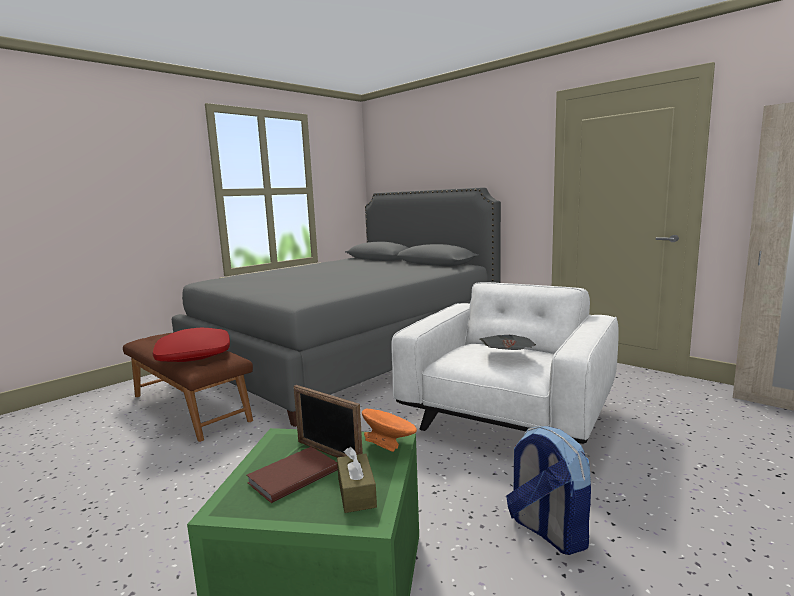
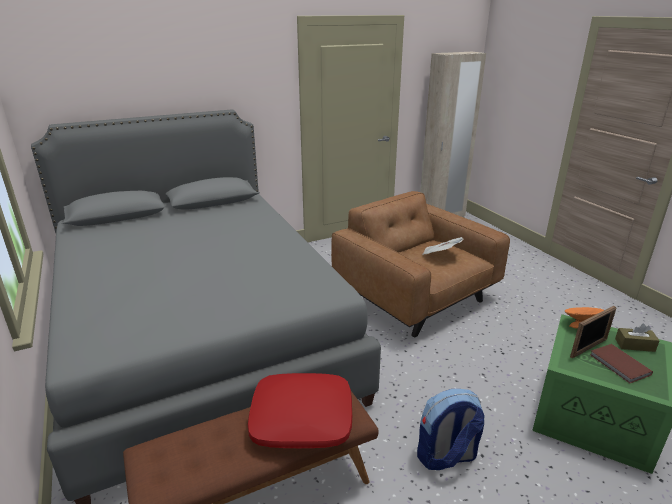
camera: 70 degrees left, 15 degrees up
white armchair [391,282,619,444] -> brown armchair [331,191,510,337]
backpack [506,426,591,555] -> backpack moved to [417,389,485,470]

